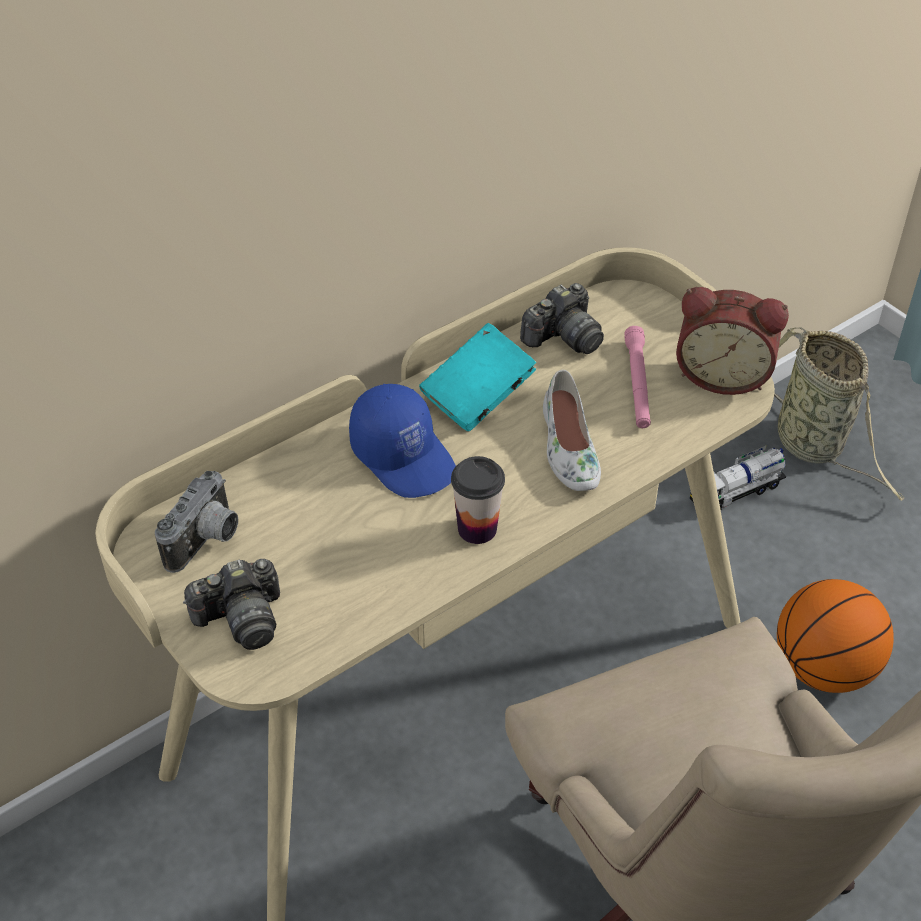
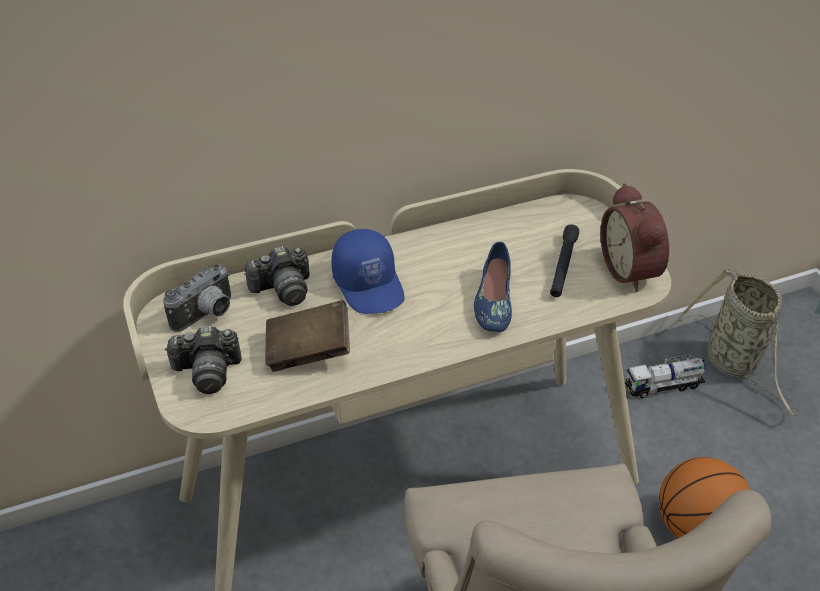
camera: 15 degrees right, 5 degrees down
turquoise book [419,323,536,431] -> none
cup [451,456,505,544] -> none
camera [520,283,604,354] -> camera moved to [244,246,310,306]
white shoe [543,370,601,491] -> blue shoe [474,242,512,332]
pink flashlight [624,326,651,428] -> black flashlight [550,224,579,297]
alarm clock [676,287,789,395] -> alarm clock turned 45 degrees clockwise [600,183,669,292]
none -> brown book [265,300,350,372]

